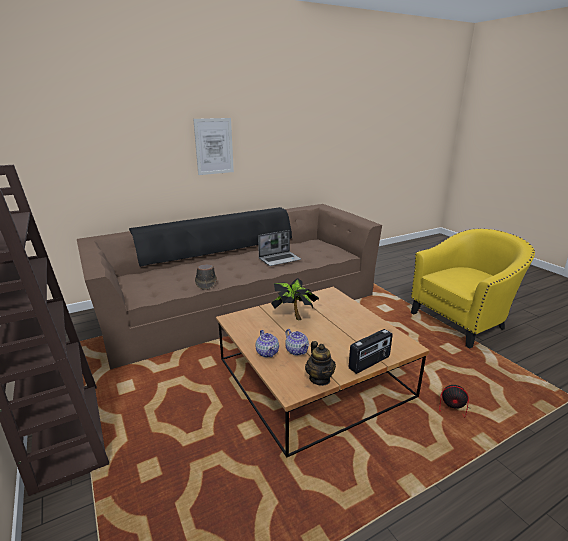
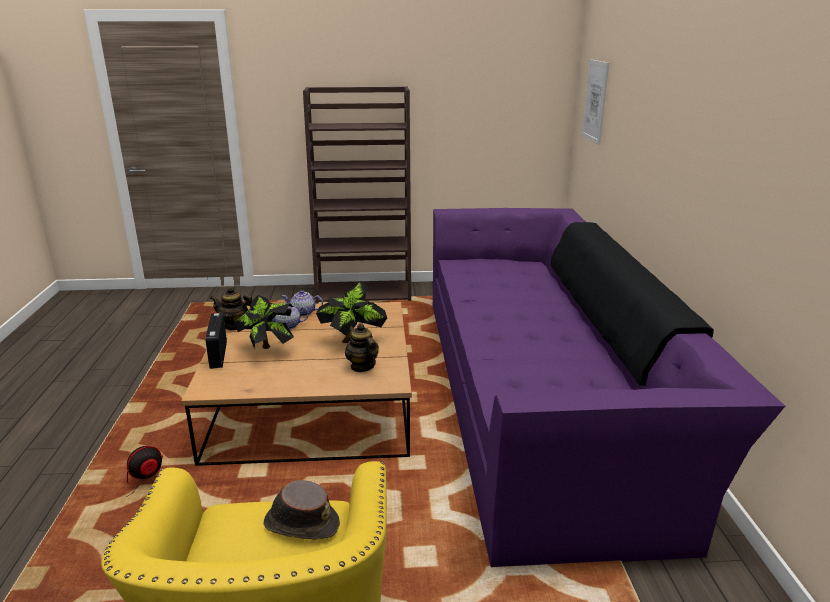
camera: 115 degrees right, 0 degrees up
brown sofa [77,204,382,369] -> purple sofa [433,208,785,567]
picture [193,118,234,175] -> picture moved to [582,59,609,145]
brown hat [195,264,217,290] -> brown hat moved to [264,480,340,540]
laptop [258,230,301,266] -> none
none -> potted plant [234,295,294,349]
none -> teapot [345,323,379,372]

